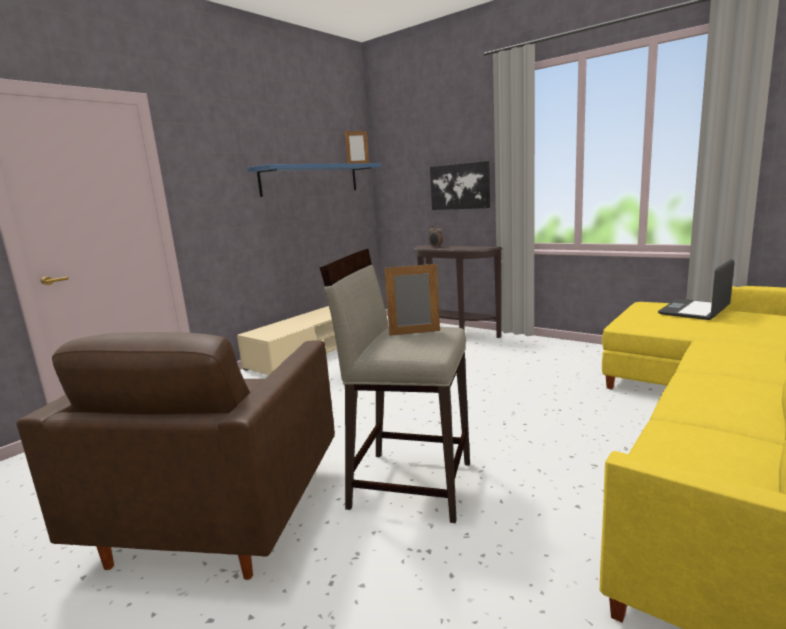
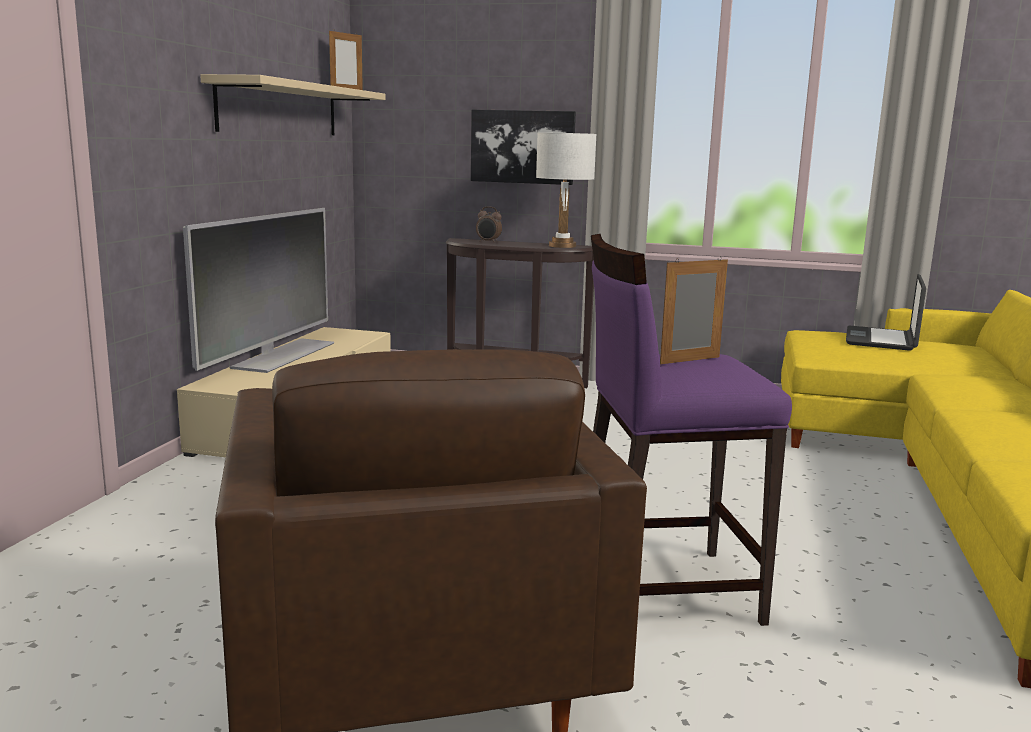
camera: 25 degrees left, 0 degrees up
blue shelf [247,163,381,197] -> beige shelf [200,74,386,135]
beige stool [320,249,470,523] -> purple stool [591,234,792,626]
none -> television [183,208,334,373]
none -> white table lamp [536,132,597,248]

